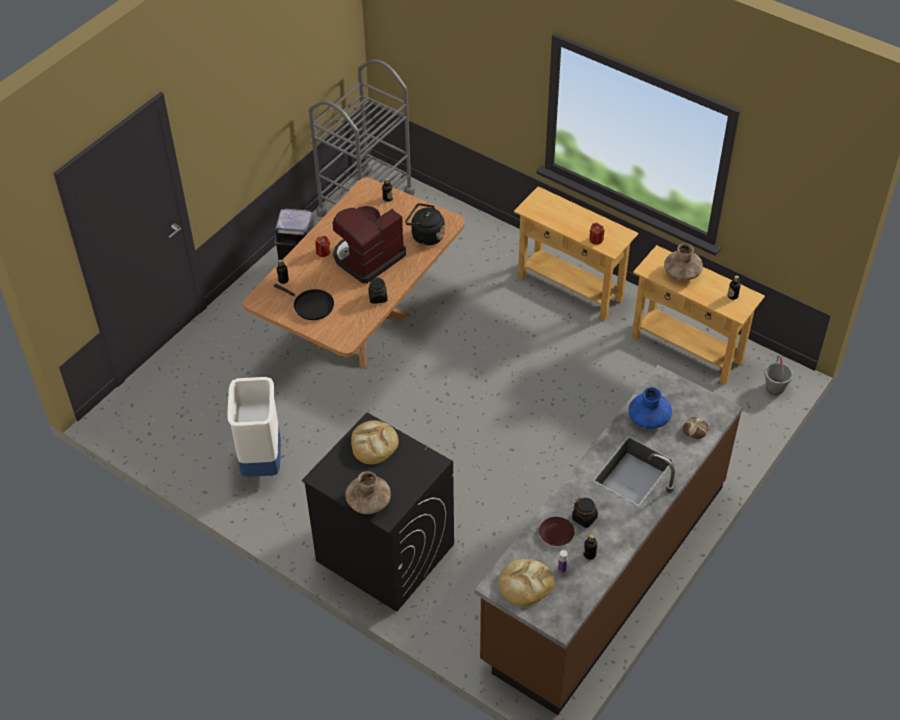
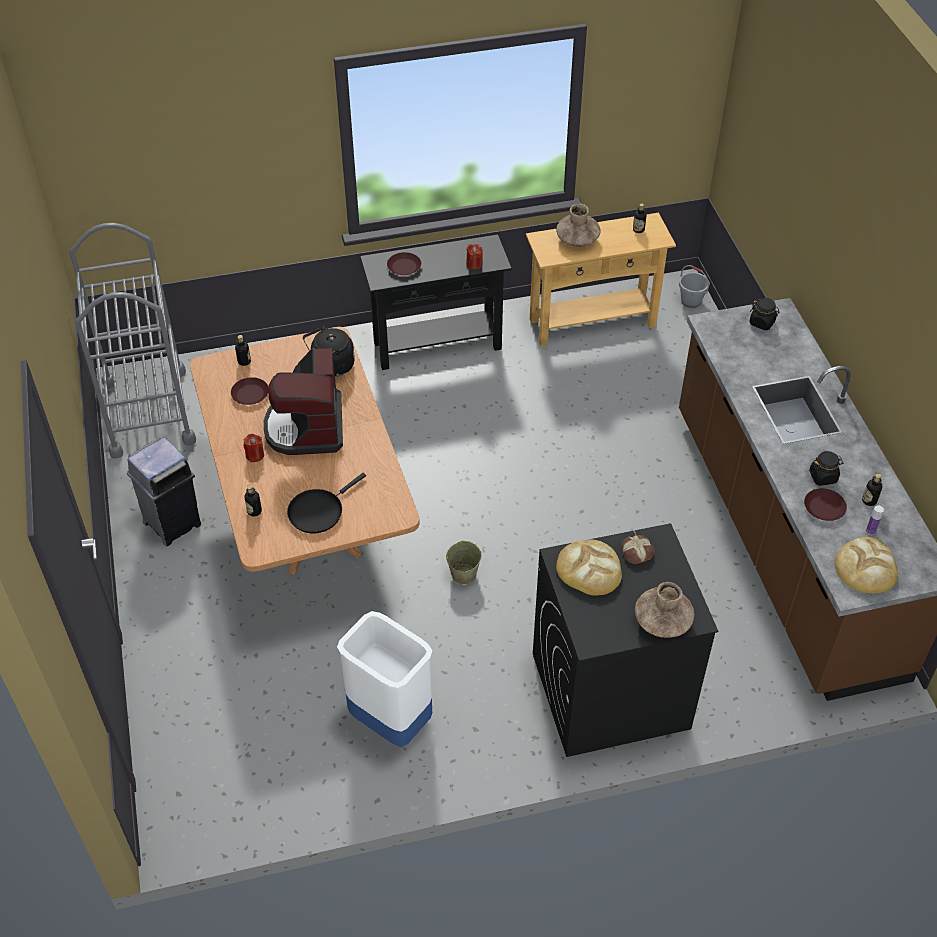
camera: 50 degrees left, 0 degrees up
black frying pan [274,284,334,320] -> black frying pan turned 150 degrees clockwise [287,473,366,533]
black jar [368,277,388,304] -> black jar moved to [749,298,780,330]
beige console table [514,186,638,320] -> black console table [360,235,512,370]
blue vase [629,387,672,429] -> none
bread [683,417,708,439] -> bread moved to [621,535,654,564]
none -> brown plate [387,252,421,275]
none -> beige bucket [446,541,481,584]

